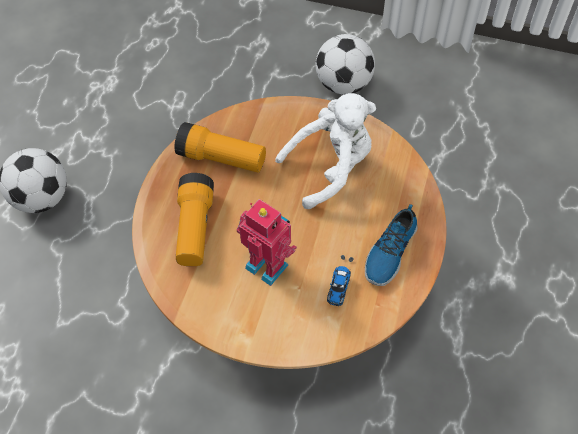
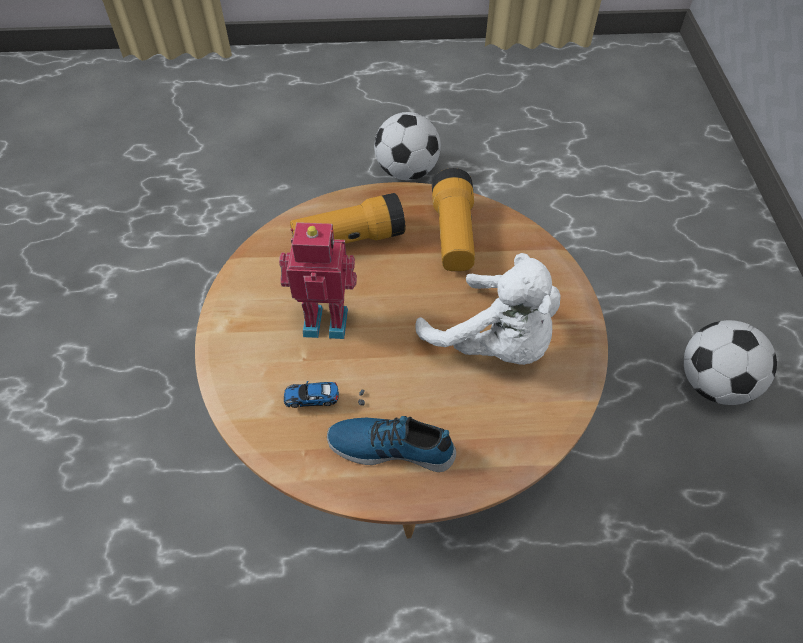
camera: 70 degrees right, 5 degrees down
toy robot [237,199,297,286] -> toy robot turned 105 degrees counterclockwise [279,222,357,339]

